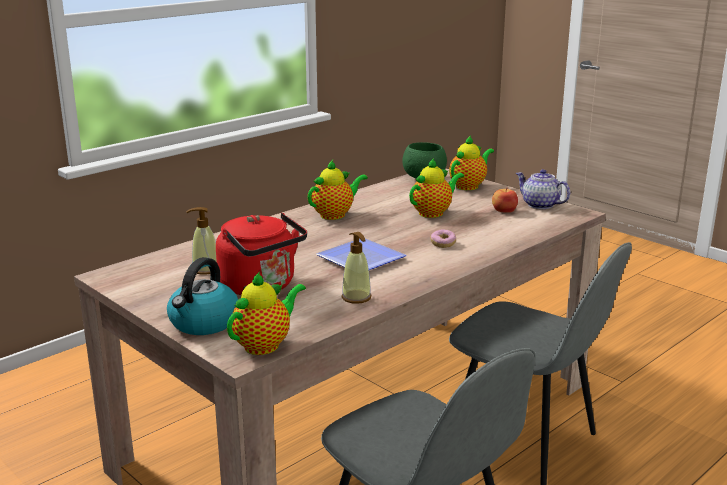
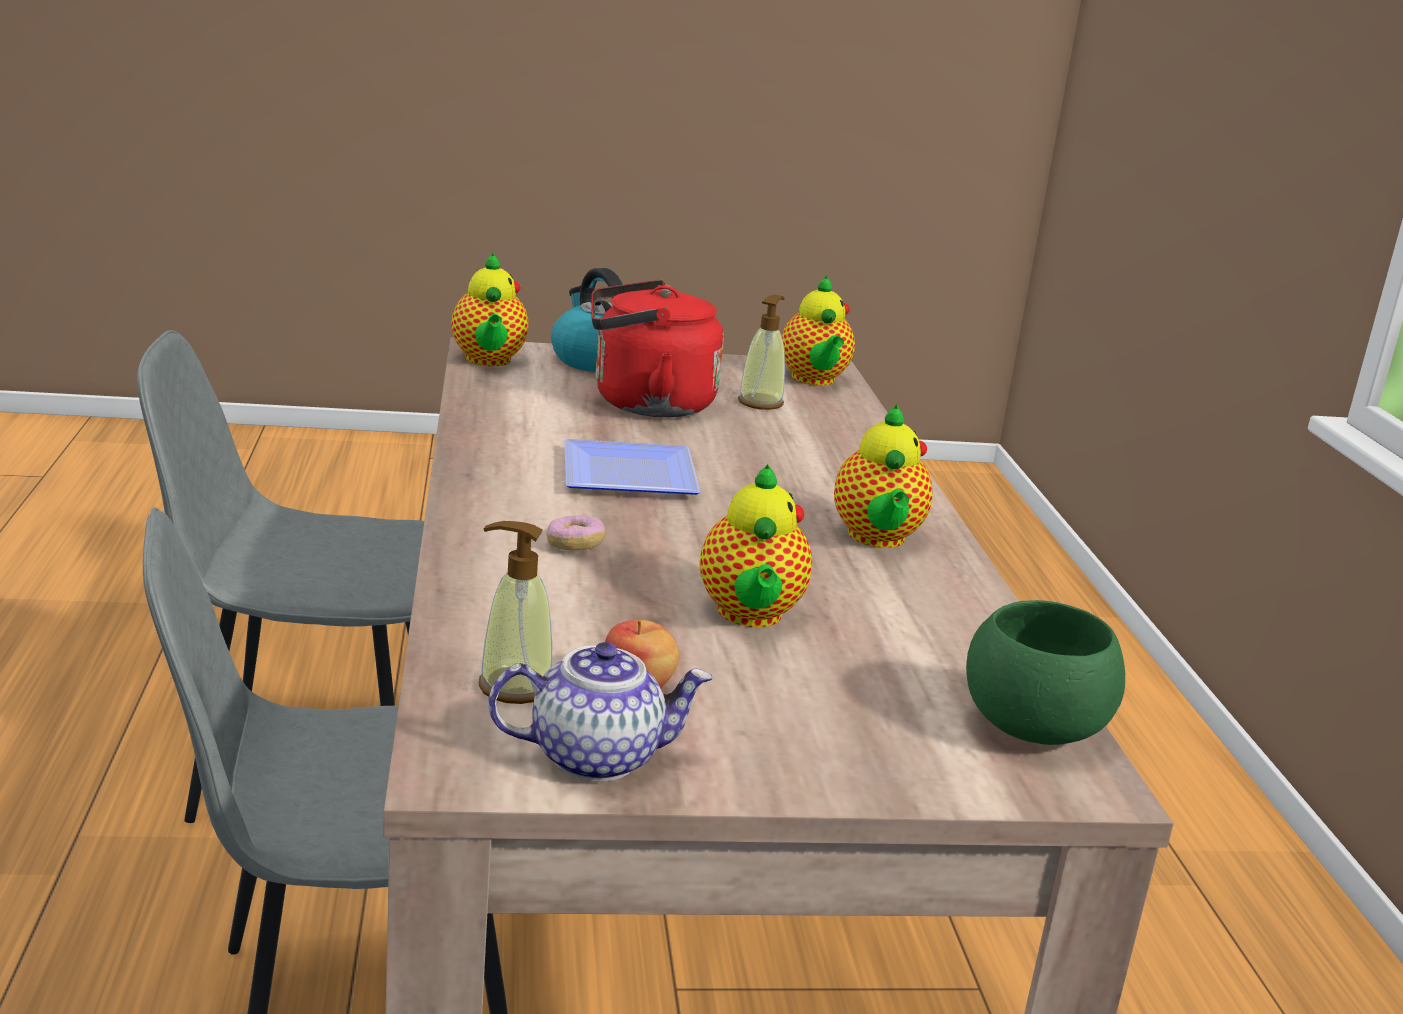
camera: 125 degrees right, 0 degrees up
soap dispenser [342,232,371,304] -> soap dispenser moved to [478,521,552,704]
teapot [449,135,494,190] -> teapot moved to [782,275,855,385]

